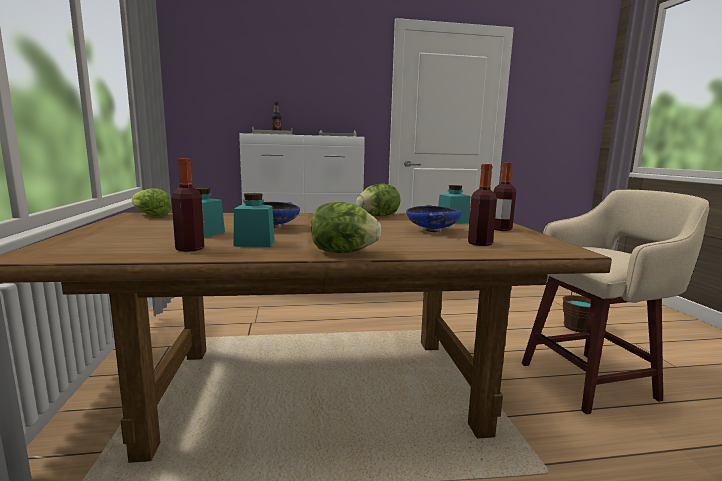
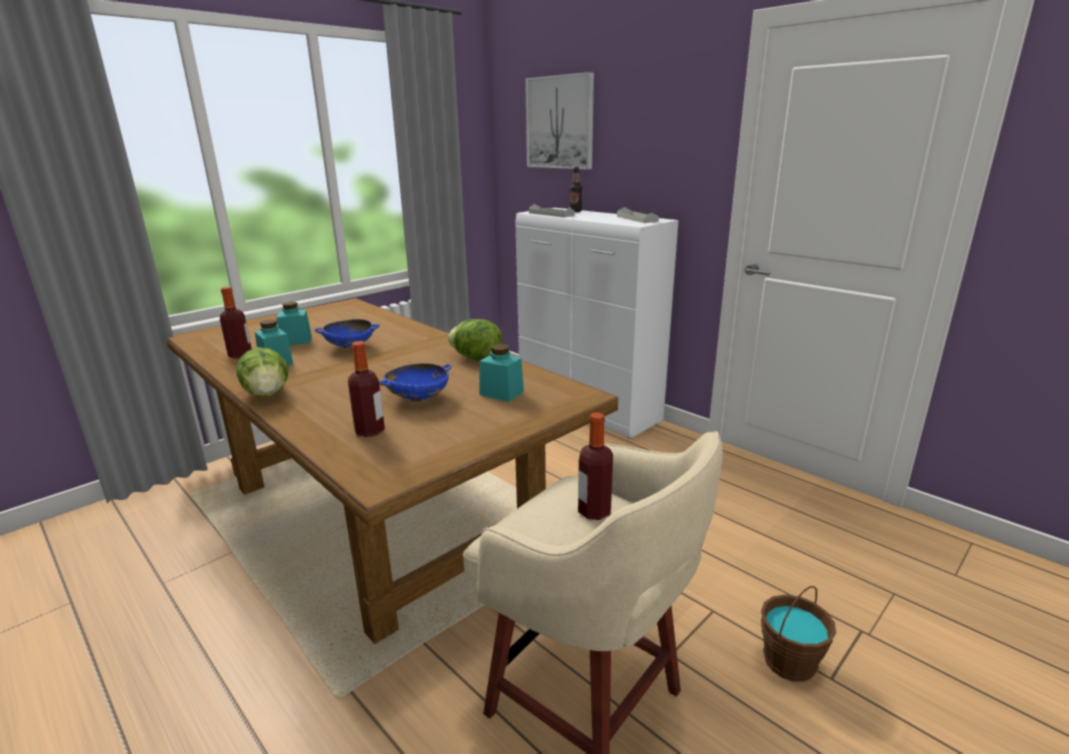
camera: 55 degrees right, 10 degrees up
lettuce [132,188,171,217] -> none
bottle [493,163,516,231] -> bottle moved to [578,412,613,520]
none -> picture [525,72,594,170]

